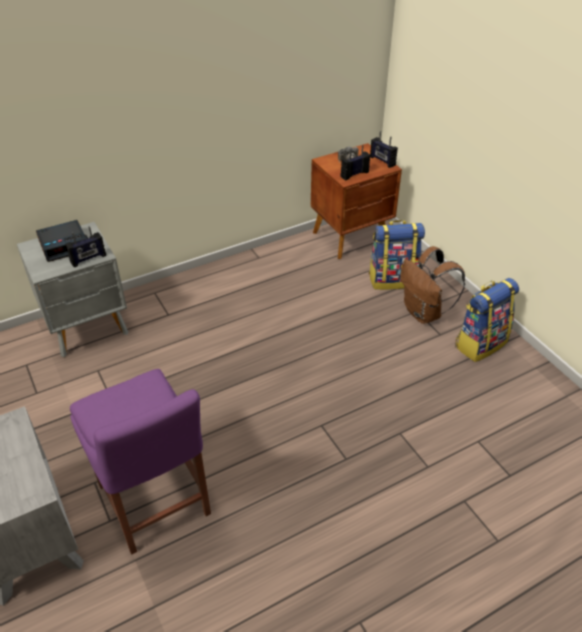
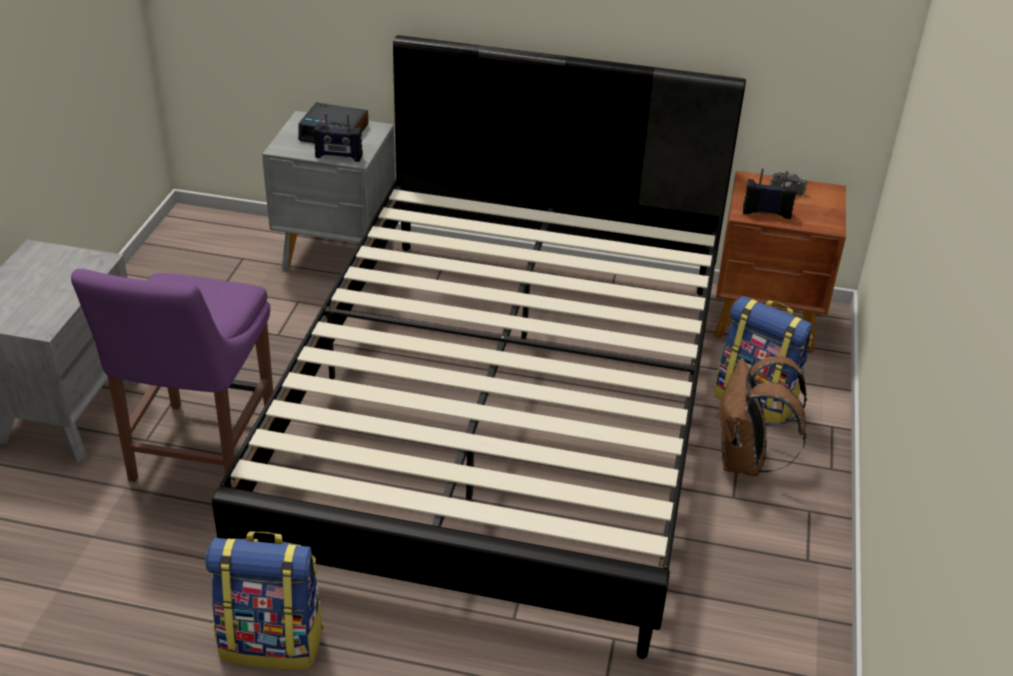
camera: 40 degrees right, 5 degrees down
radio [370,131,398,168] -> none
backpack [456,278,519,362] -> backpack moved to [205,531,324,670]
none -> black bed [212,35,746,659]

